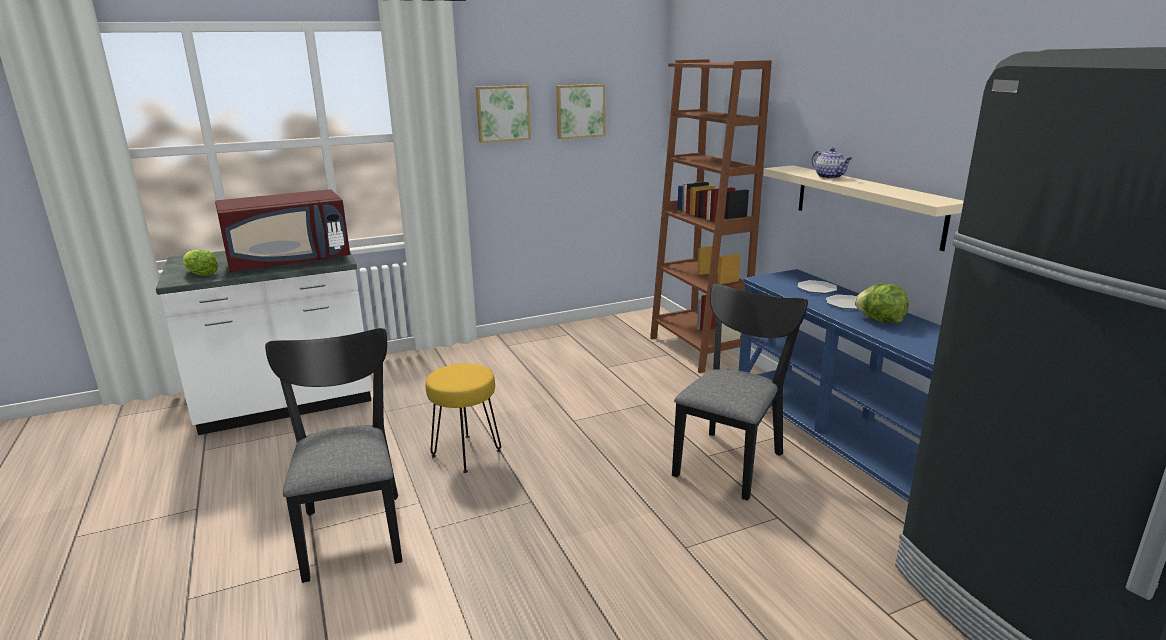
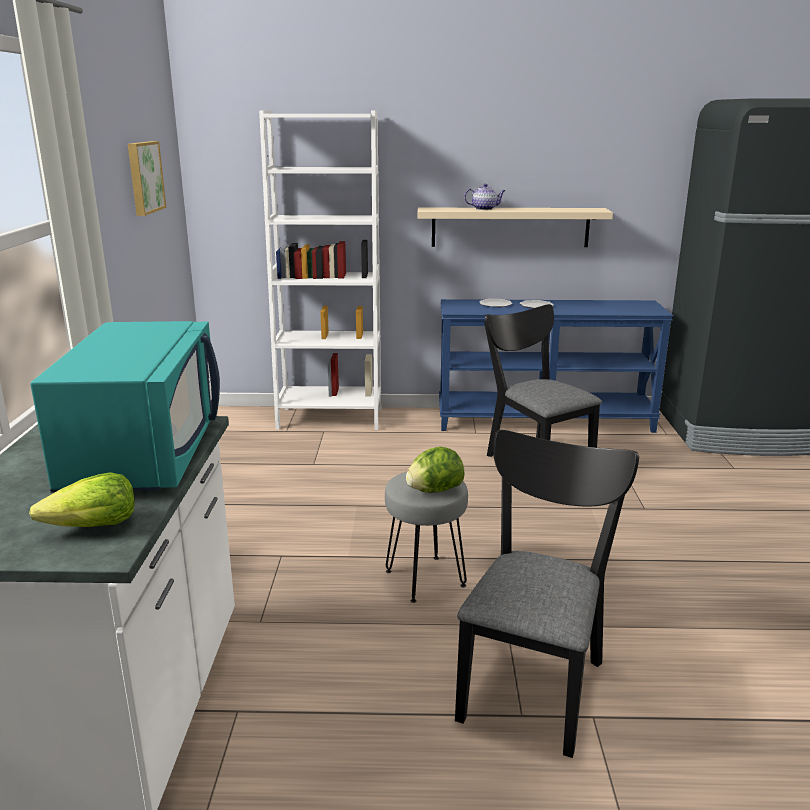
camera: 65 degrees left, 0 degrees up
red microwave [215,189,350,273] -> turquoise microwave [31,321,220,492]
black chair [265,328,402,583] -> black chair turned 105 degrees clockwise [455,430,639,758]
yellow stool [425,363,501,473] -> grey stool [385,472,468,603]
picture [476,85,531,143] -> none
brown bookcase [650,59,772,373] -> white bookcase [259,110,381,430]
lettuce [855,283,909,323] -> lettuce moved to [406,447,465,493]

